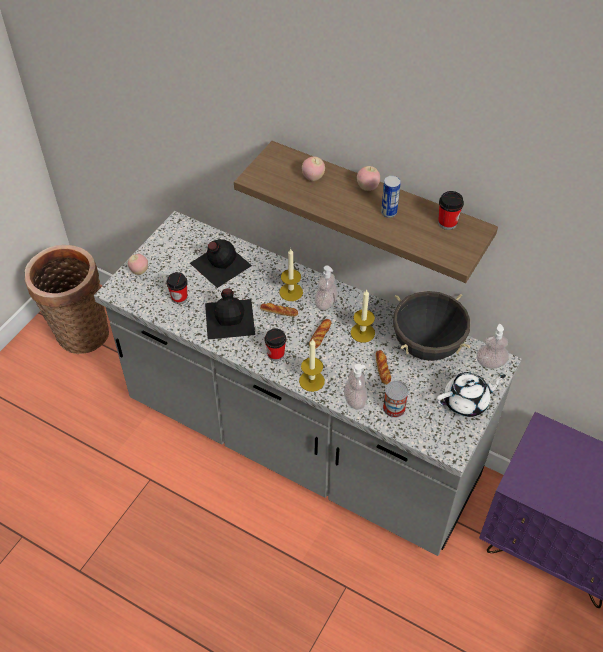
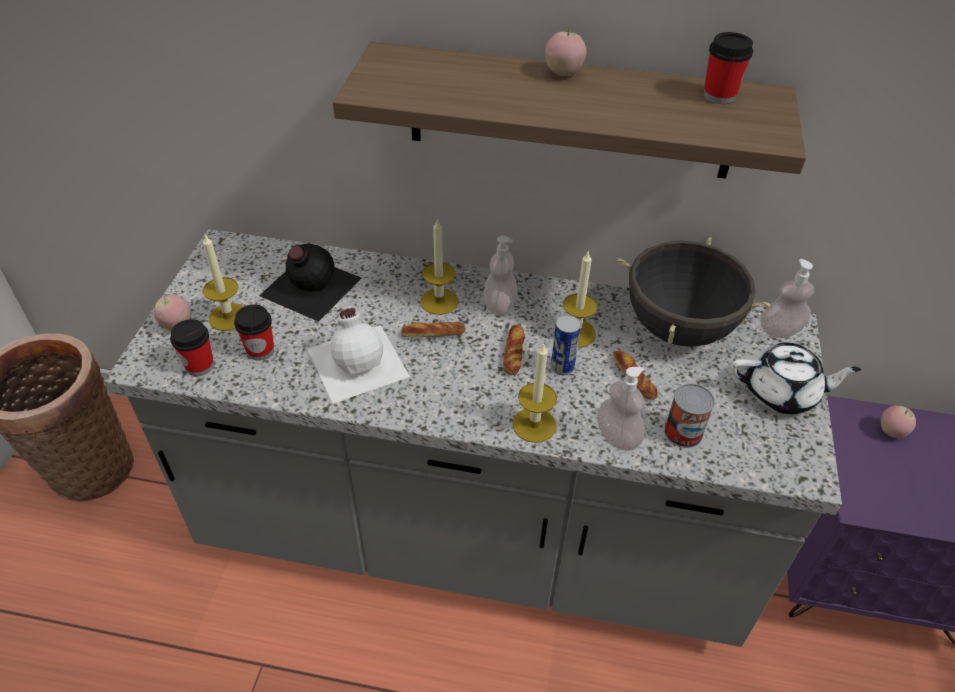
camera: 20 degrees left, 5 degrees down
black bottle [205,288,255,339] -> white bottle [307,308,410,403]
cup [264,328,286,361] -> cup moved to [170,319,214,376]
apple [302,156,325,181] -> apple moved to [881,406,916,438]
can [381,176,401,218] -> can moved to [551,315,581,375]
white teapot [436,372,506,417] -> white teapot turned 45 degrees clockwise [731,343,861,414]
none -> candle [203,233,244,331]

